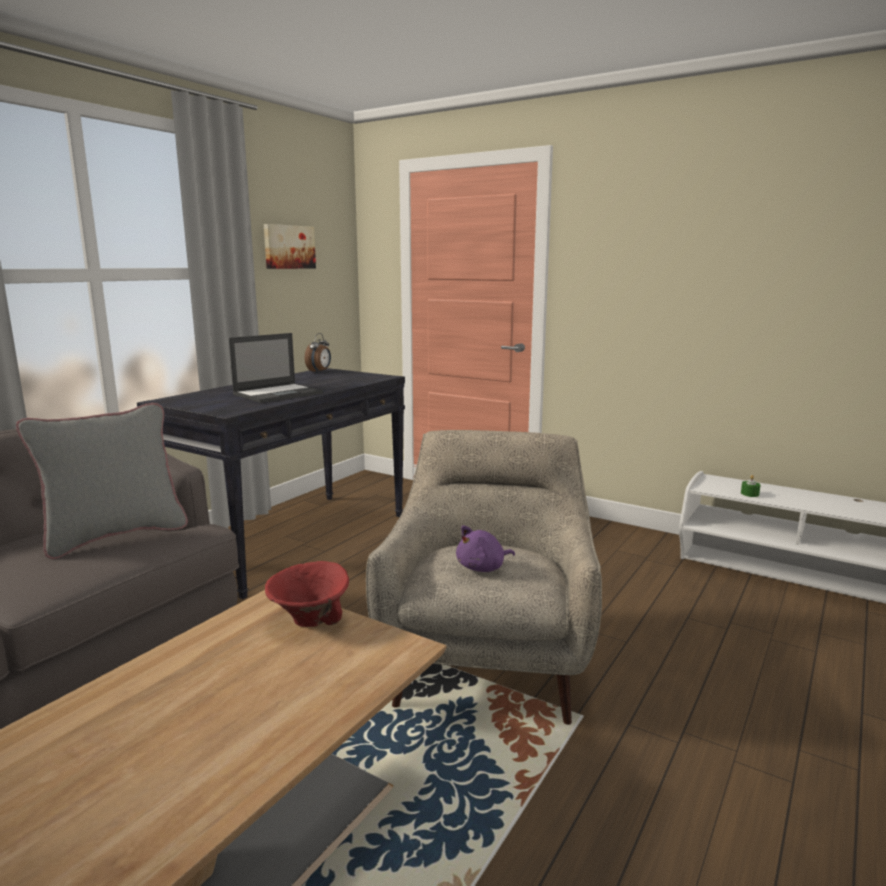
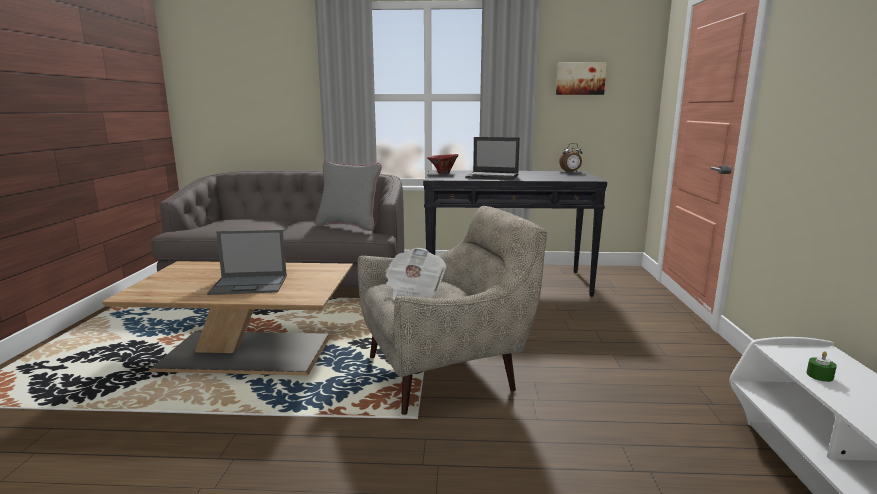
camera: 60 degrees right, 0 degrees up
red bowl [265,561,349,627] -> red bowl moved to [427,154,459,173]
purple plush toy [456,526,515,572] -> newspaper [385,248,447,300]
none -> laptop [207,230,287,295]

